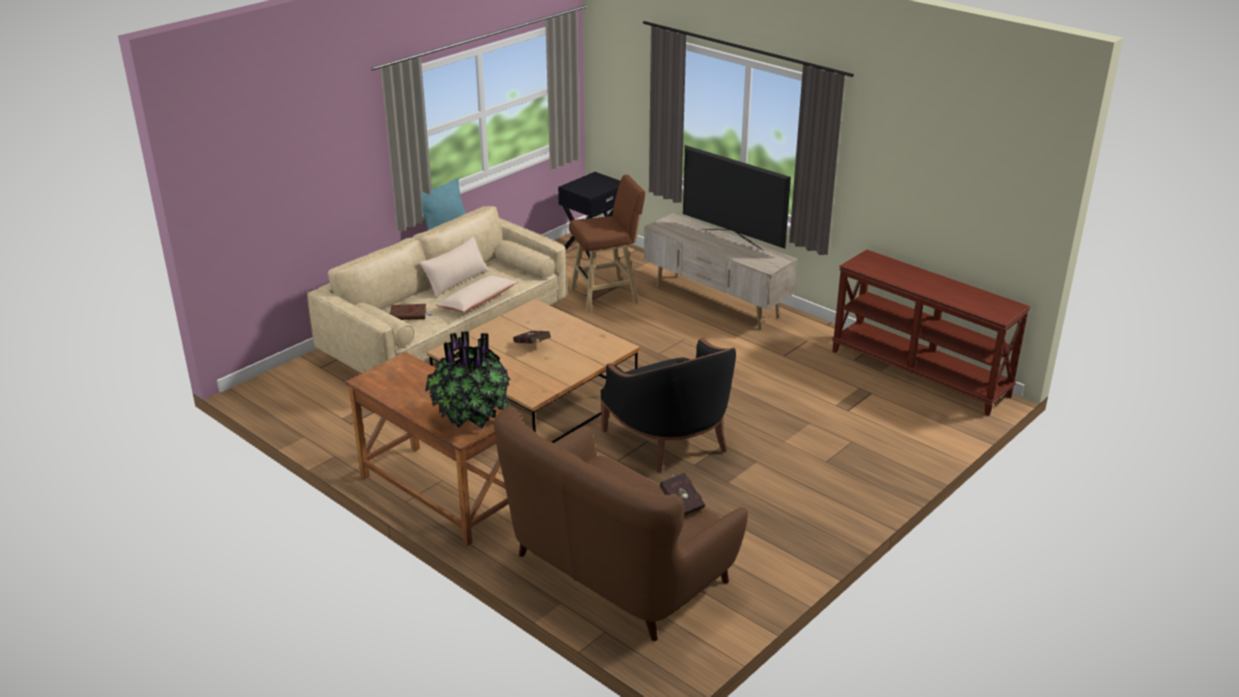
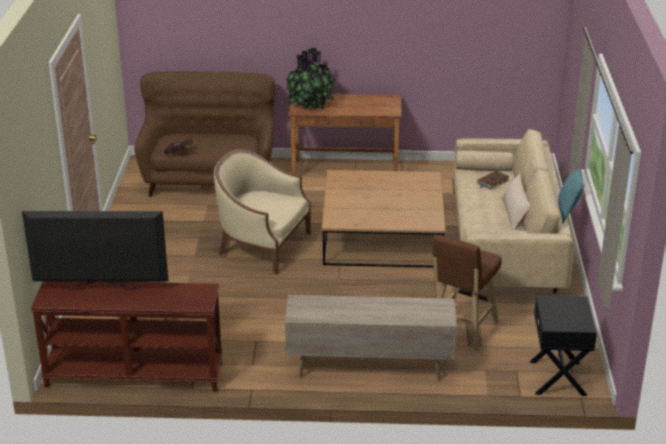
camera: 140 degrees right, 0 degrees up
beige pillow [436,276,518,312] -> none
red book [513,331,551,344] -> none
black armchair [601,338,736,473] -> beige armchair [214,149,311,274]
television [683,145,791,251] -> television moved to [22,211,168,290]

